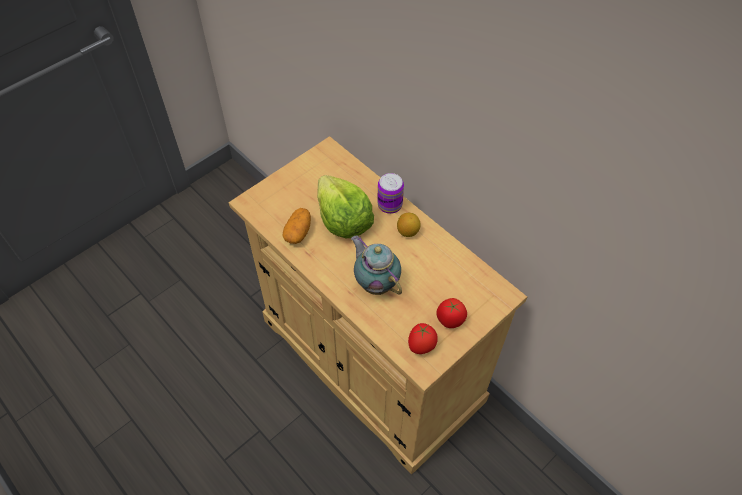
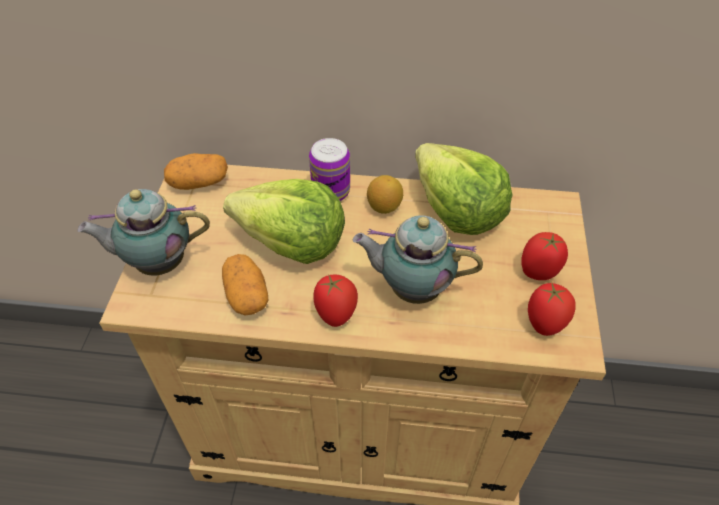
camera: 40 degrees left, 5 degrees down
none -> teapot [78,189,210,275]
none -> potato [164,153,228,190]
none -> tomato [313,274,358,327]
none -> lettuce [415,143,513,235]

